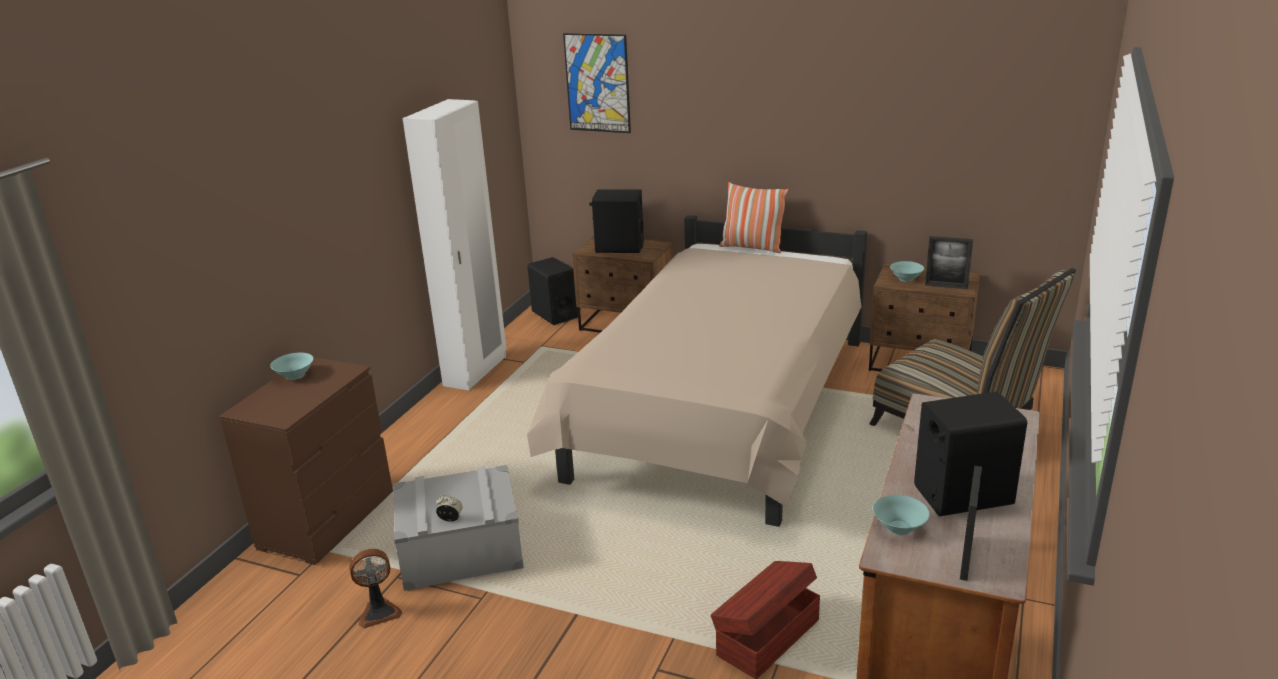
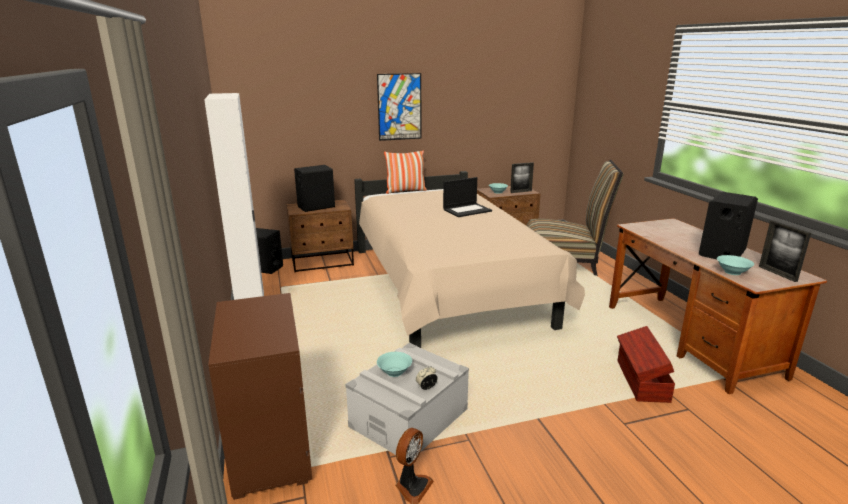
camera: 40 degrees left, 5 degrees down
turquoise bowl [270,353,314,380] -> turquoise bowl moved to [377,352,412,377]
picture [563,33,631,133] -> picture moved to [377,73,422,141]
none -> laptop [443,177,492,217]

